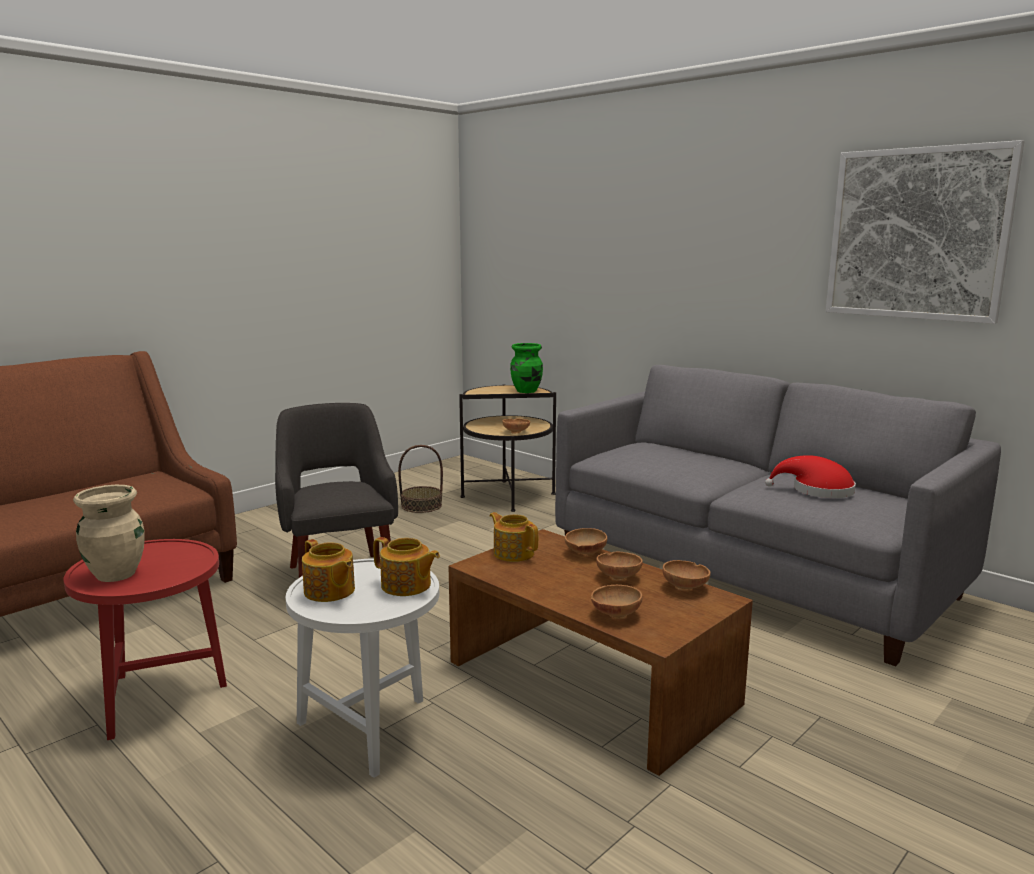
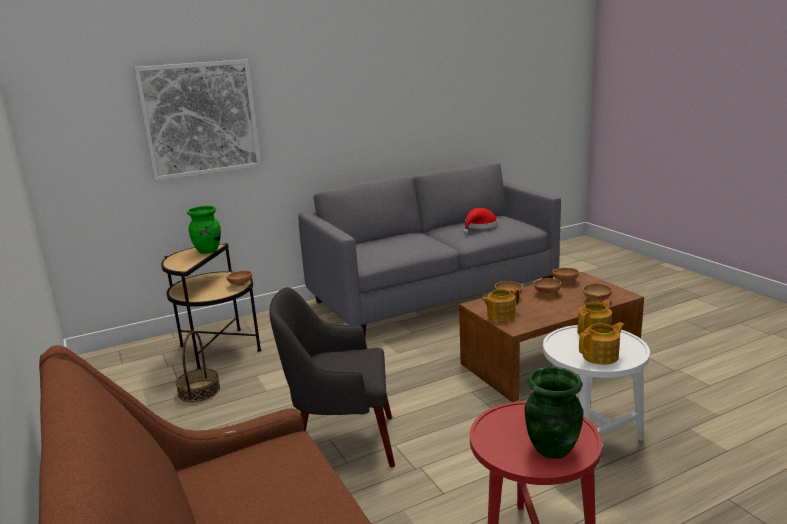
camera: 70 degrees left, 5 degrees up
beige vase [73,485,145,582] -> green vase [525,367,584,459]
picture [826,140,1025,324] -> picture moved to [134,59,261,181]

